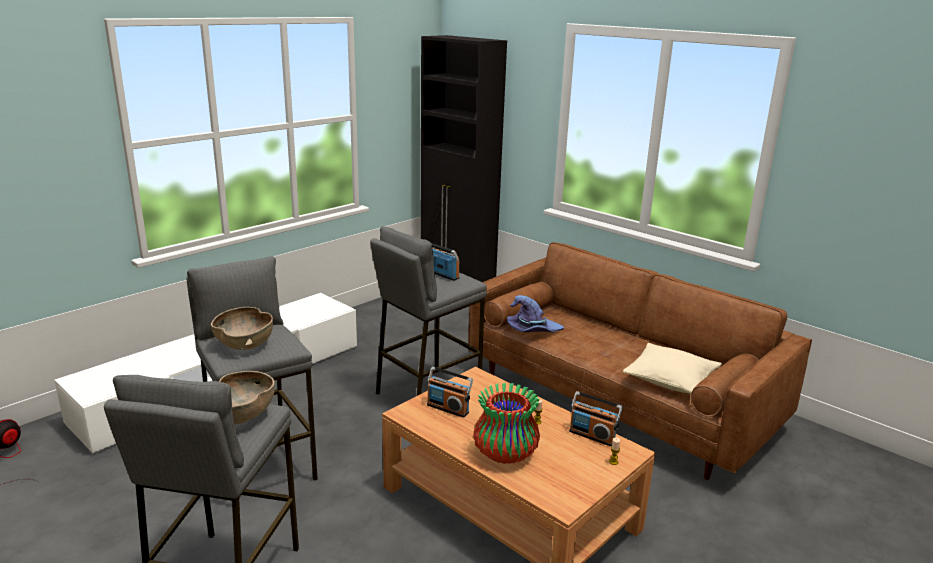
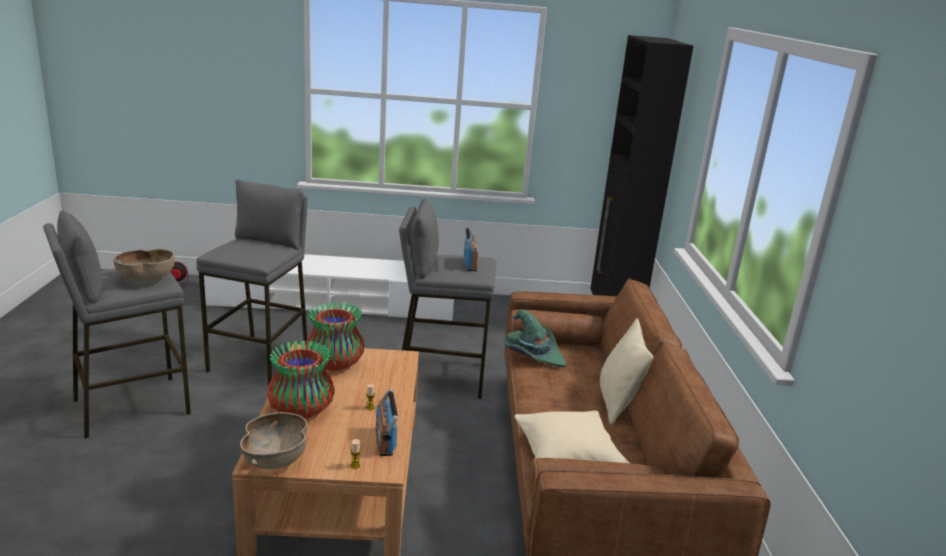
camera: 45 degrees right, 0 degrees up
brown bowl [211,307,273,350] -> brown bowl moved to [240,412,307,469]
radio [427,367,473,417] -> vase [306,302,364,371]
purple hat [507,295,564,332] -> green hat [505,309,566,367]
none -> beige pillow [600,318,653,425]

